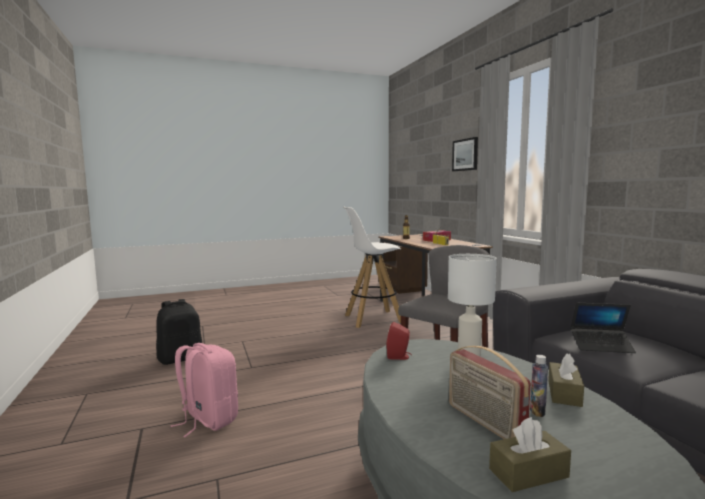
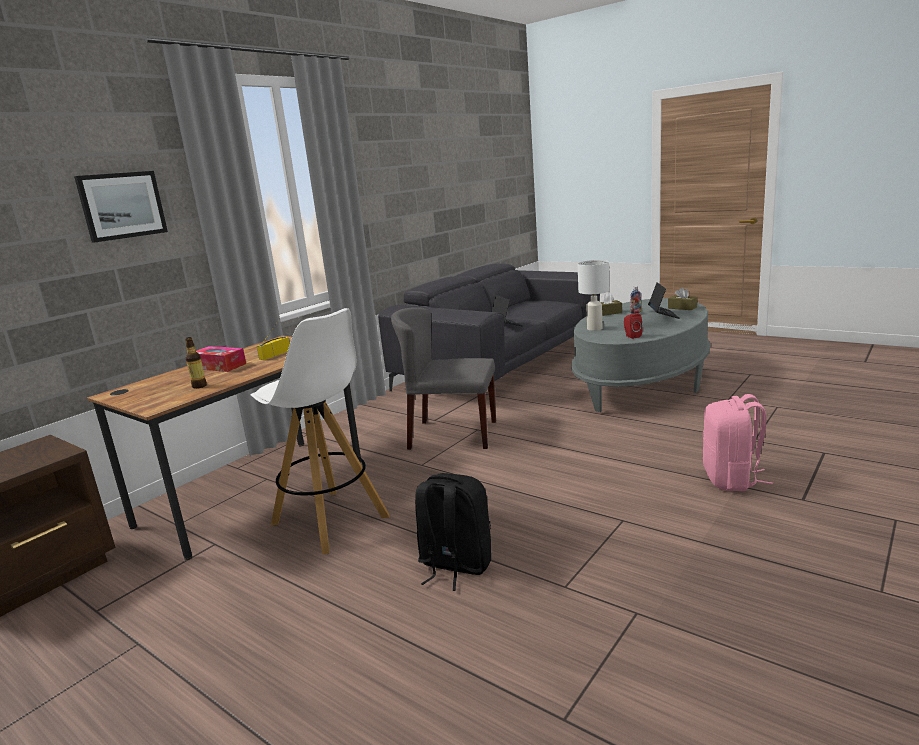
camera: 120 degrees left, 10 degrees up
black backpack [156,299,202,365] -> black backpack moved to [415,473,491,591]
radio [449,346,531,439] -> laptop [648,282,680,319]

